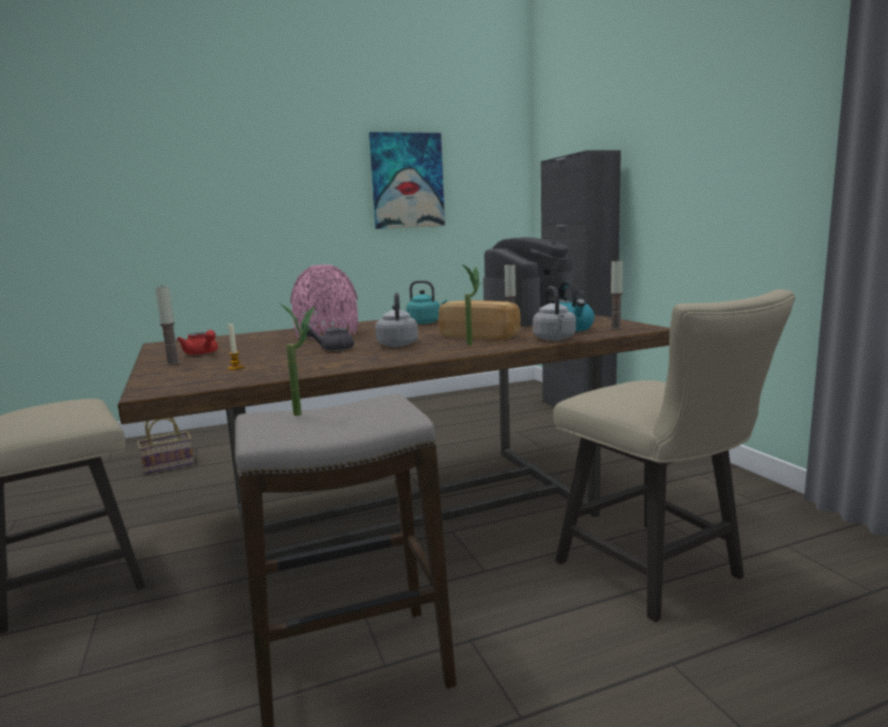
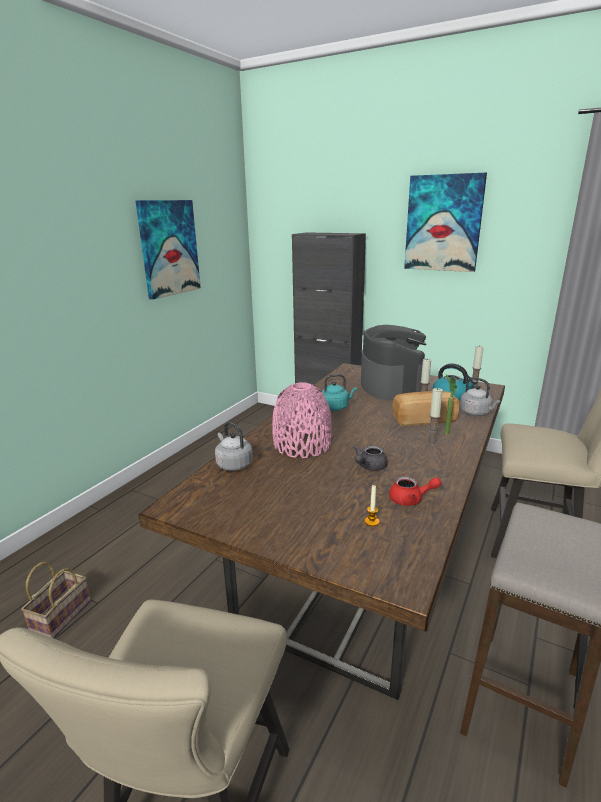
camera: 40 degrees left, 10 degrees up
candle [155,285,180,365] -> candle moved to [427,388,443,446]
red teapot [177,330,218,355] -> red teapot moved to [389,477,442,506]
potted plant [280,303,315,416] -> none
grey kettle [375,293,418,347] -> grey kettle moved to [215,422,253,471]
none -> picture [404,173,487,272]

